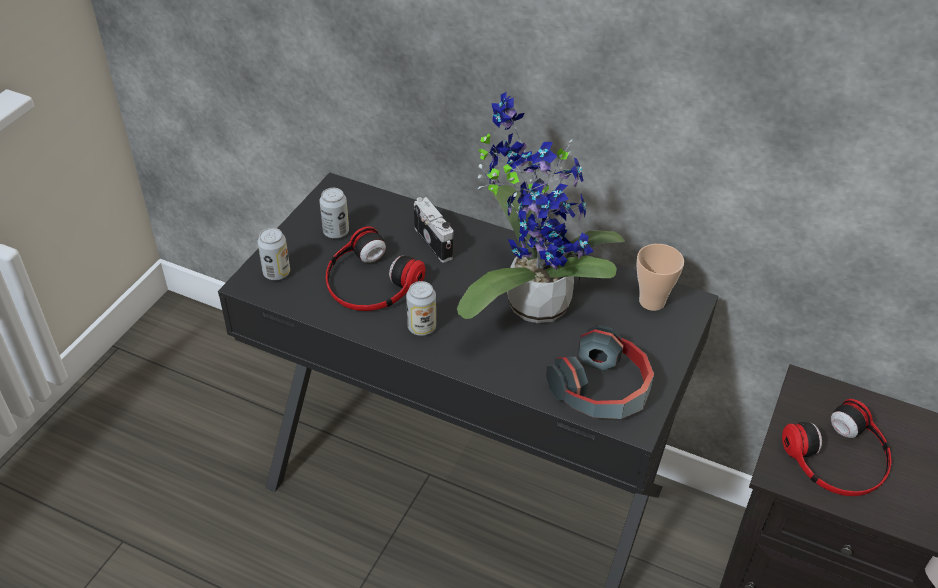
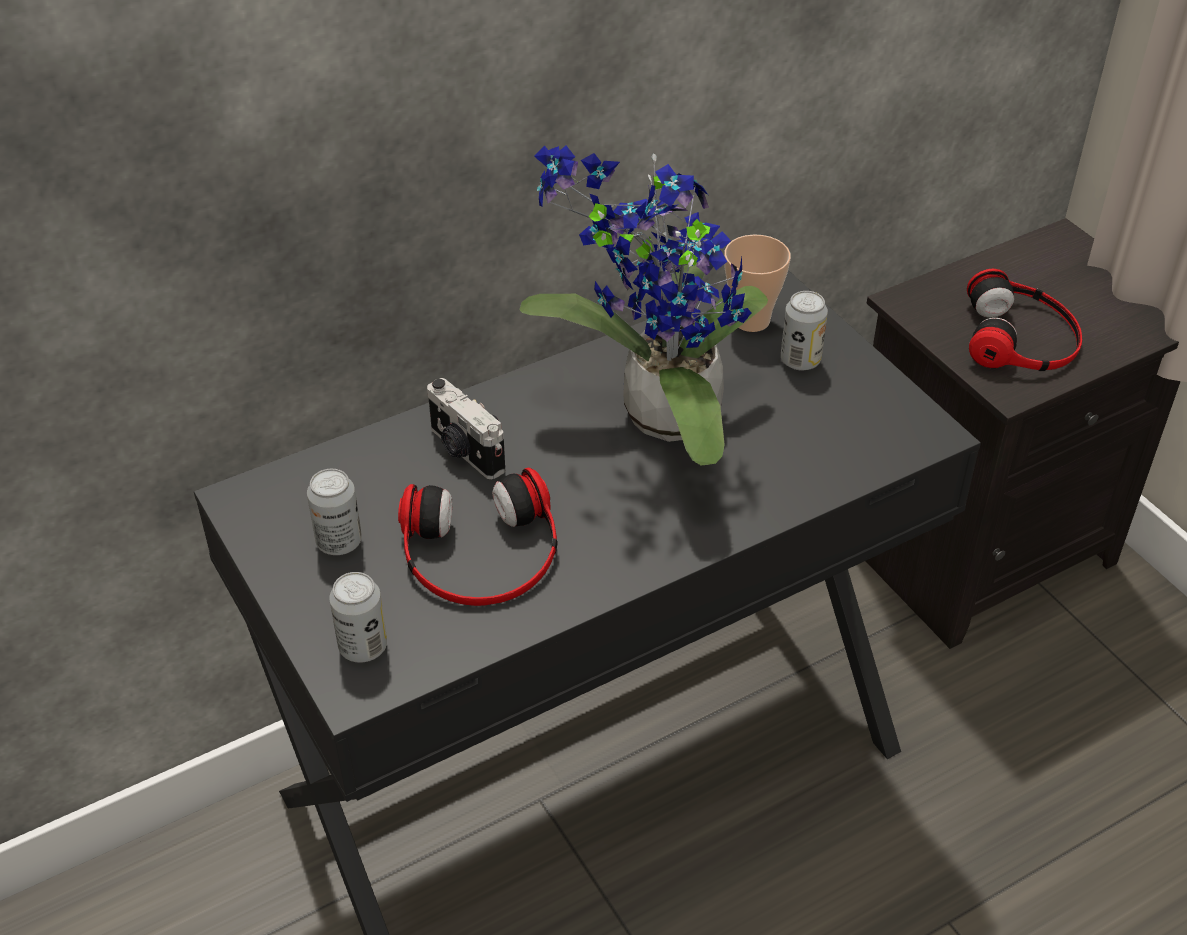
camera: 55 degrees left, 0 degrees up
can [406,281,436,336] -> can moved to [781,291,828,371]
camera [414,197,453,263] -> camera turned 135 degrees counterclockwise [427,378,505,479]
headphones [546,325,654,419] -> none

